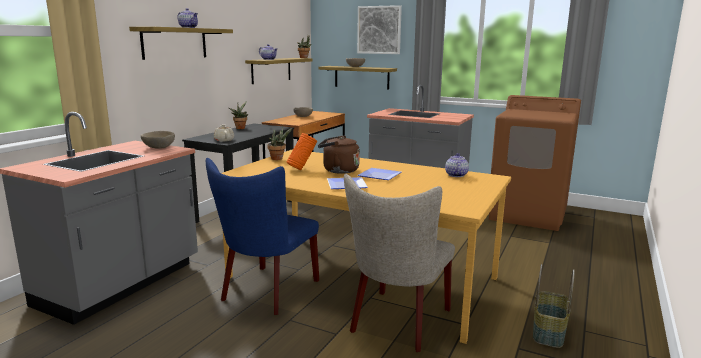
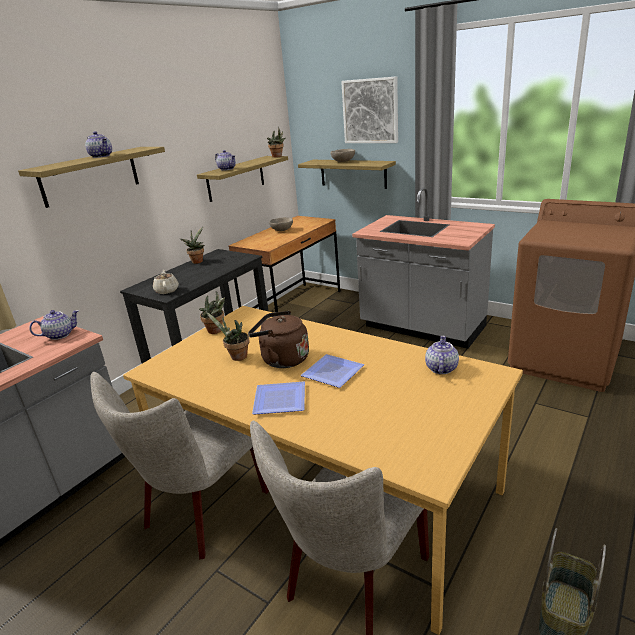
camera: 10 degrees right, 10 degrees up
beige bowl [141,131,175,149] -> teapot [29,310,79,340]
blue chair [206,158,319,315] -> beige chair [90,372,269,559]
orange vase [287,133,317,170] -> potted plant [206,312,250,361]

